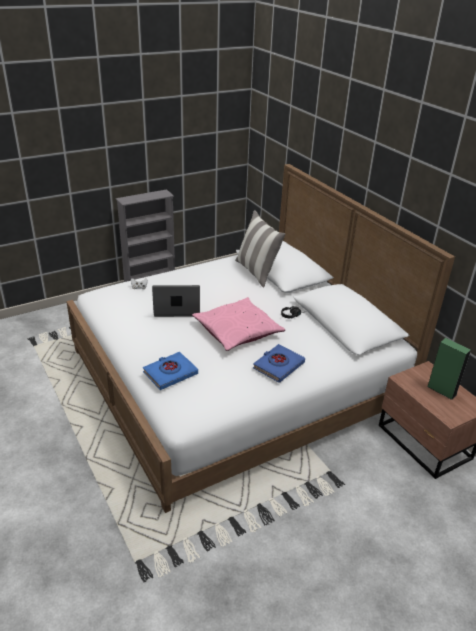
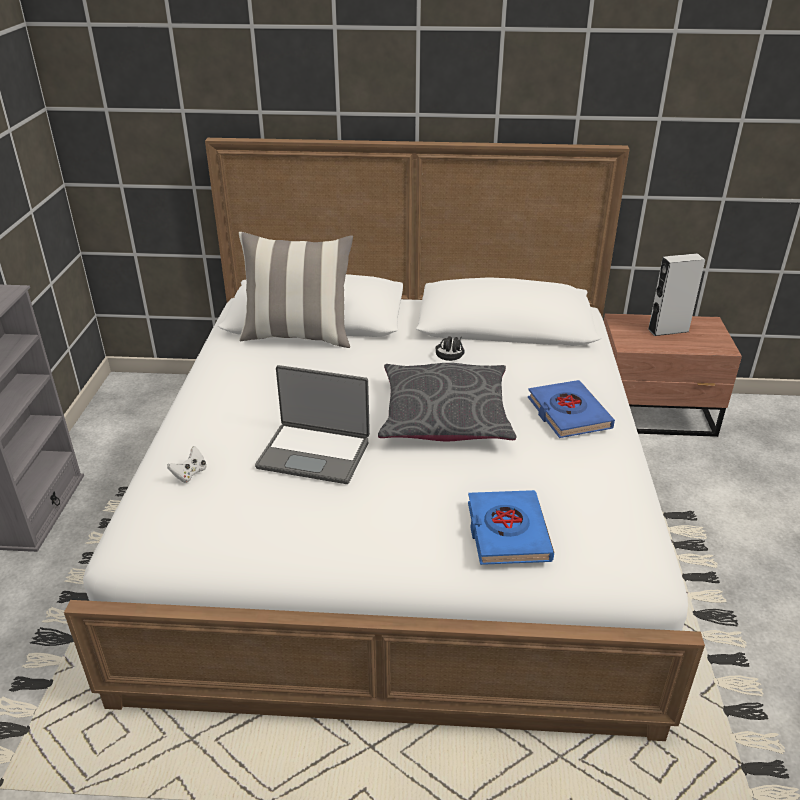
camera: 55 degrees left, 0 degrees up
laptop [152,285,200,317] -> laptop turned 105 degrees counterclockwise [255,365,370,484]
pink pillow [192,297,285,351] -> grey pillow [378,363,516,441]
green speaker [427,338,471,400] -> grey speaker [648,253,705,336]

